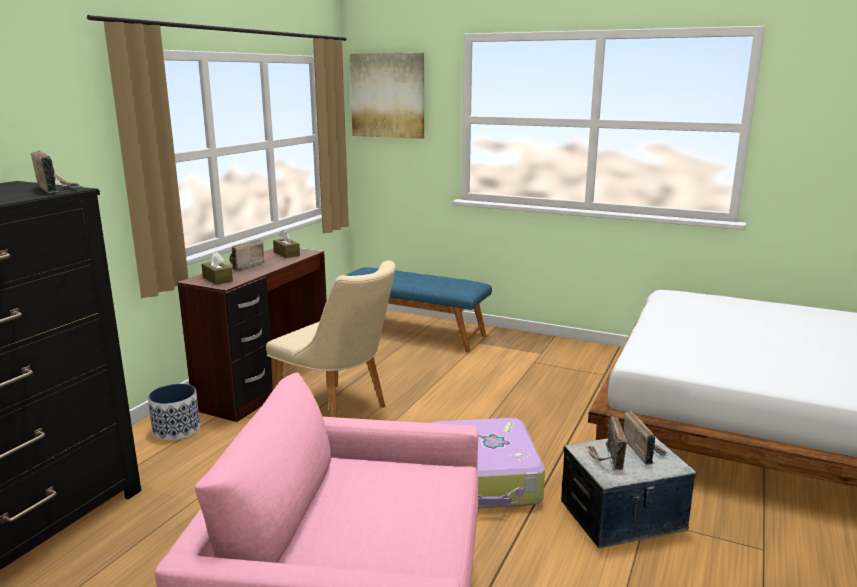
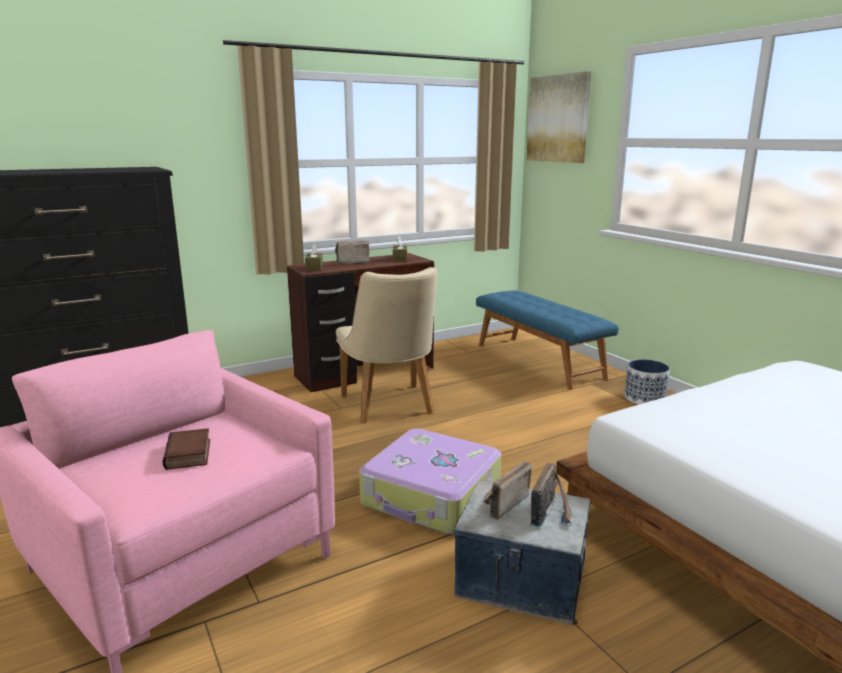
camera: 35 degrees right, 0 degrees up
radio [31,151,83,193] -> none
planter [148,384,200,441] -> planter moved to [625,359,670,405]
none -> book [162,428,210,470]

